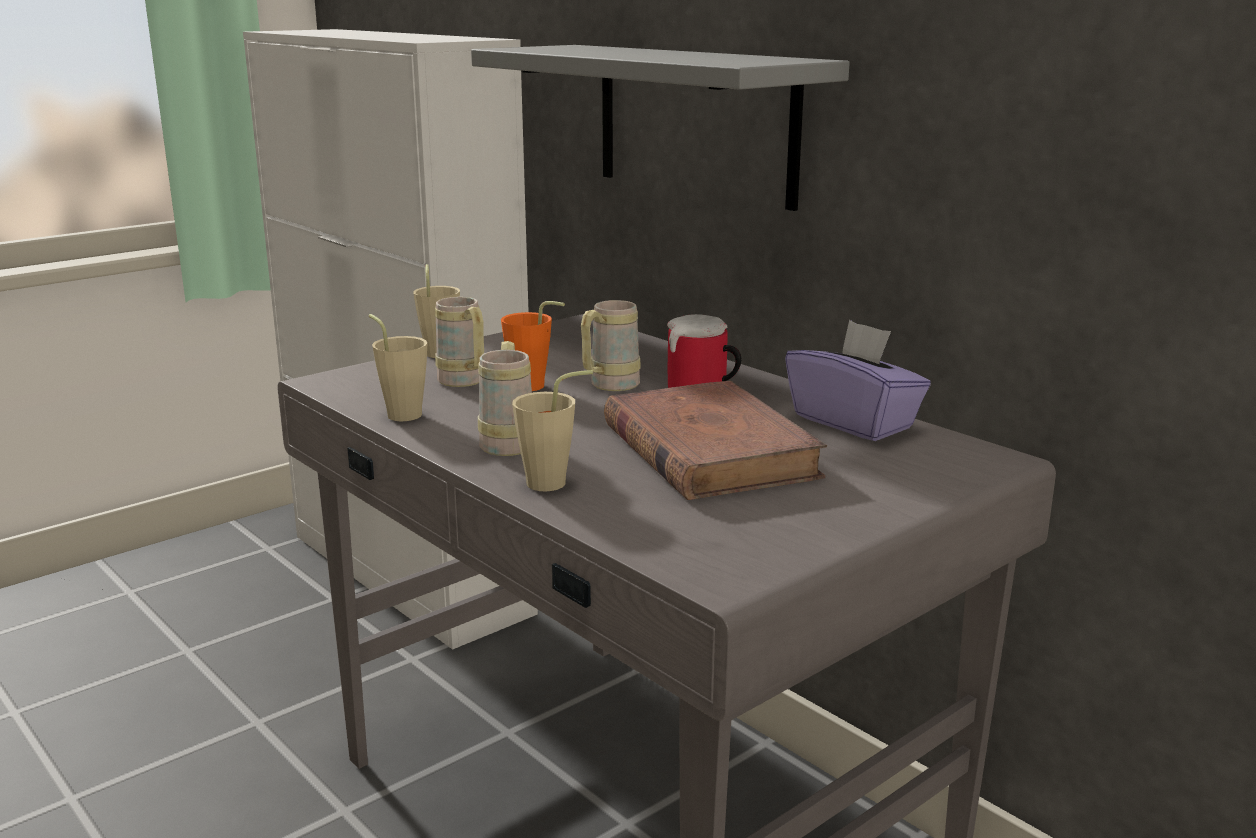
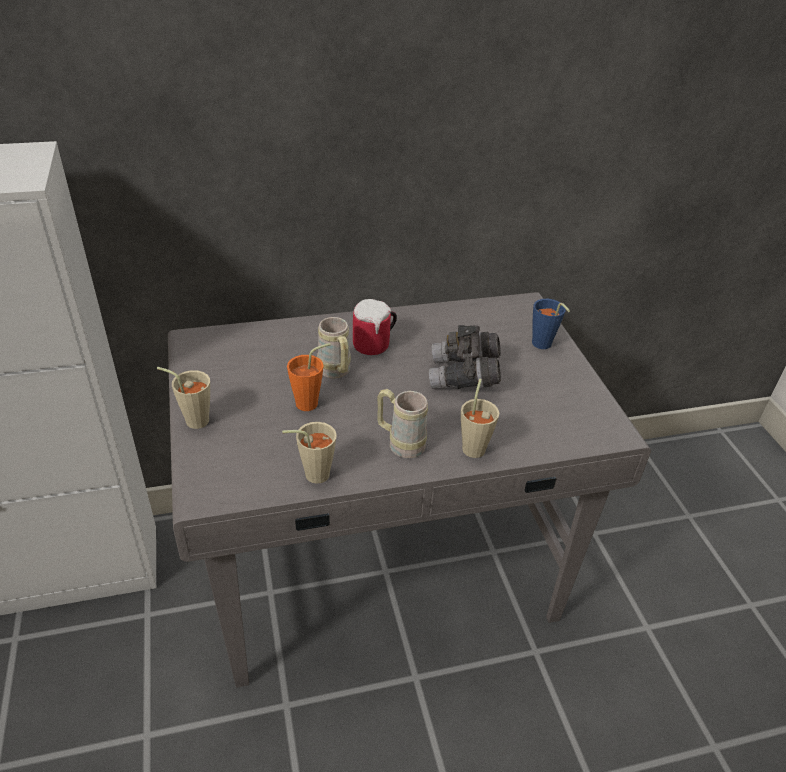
camera: 65 degrees left, 20 degrees up
beige mug [435,297,484,387] -> none
grey shelf [471,45,850,211] -> none
brown book [604,381,827,500] -> grey binoculars [429,325,501,389]
purple tissue box [785,320,931,441] -> none
none -> blue cup [532,299,570,349]

